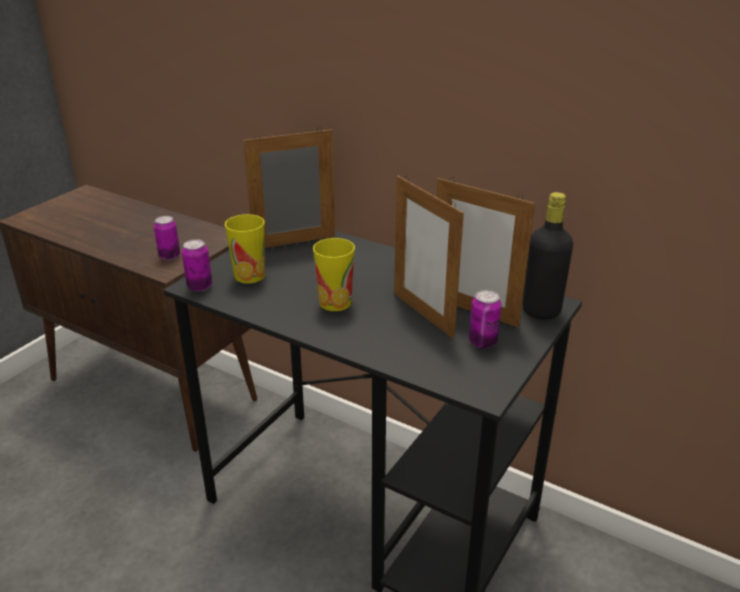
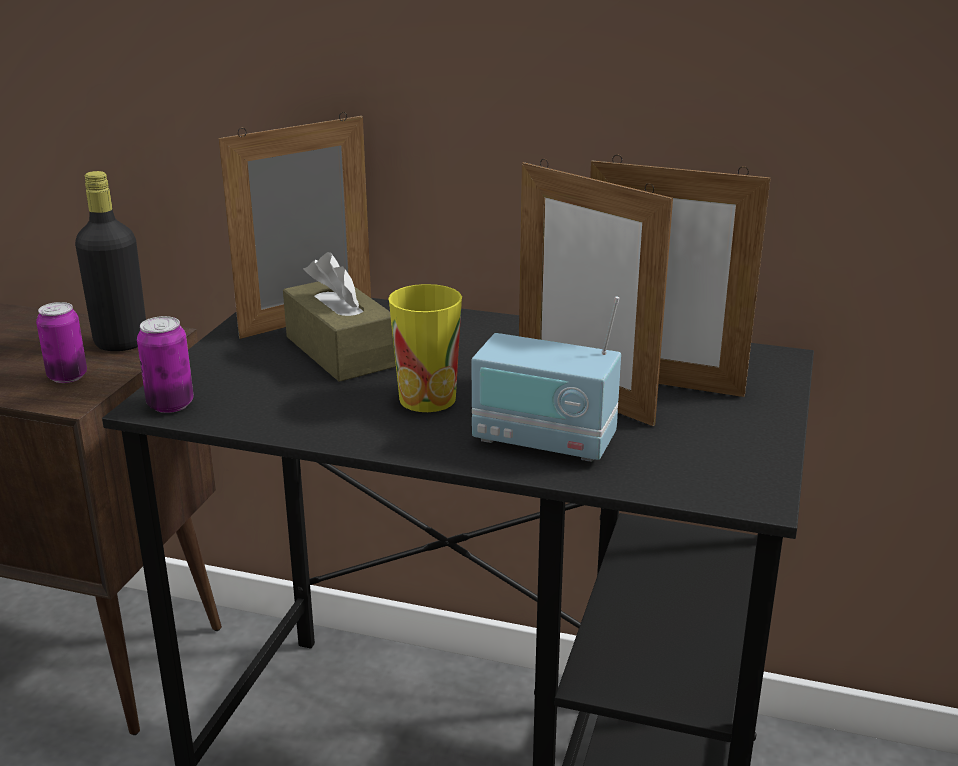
camera: 15 degrees left, 5 degrees down
cup [225,214,265,284] -> none
can [469,290,501,348] -> none
black bottle [522,192,573,319] -> black bottle moved to [75,171,146,351]
none -> brown tissue box [283,252,396,382]
none -> radio [472,296,621,462]

